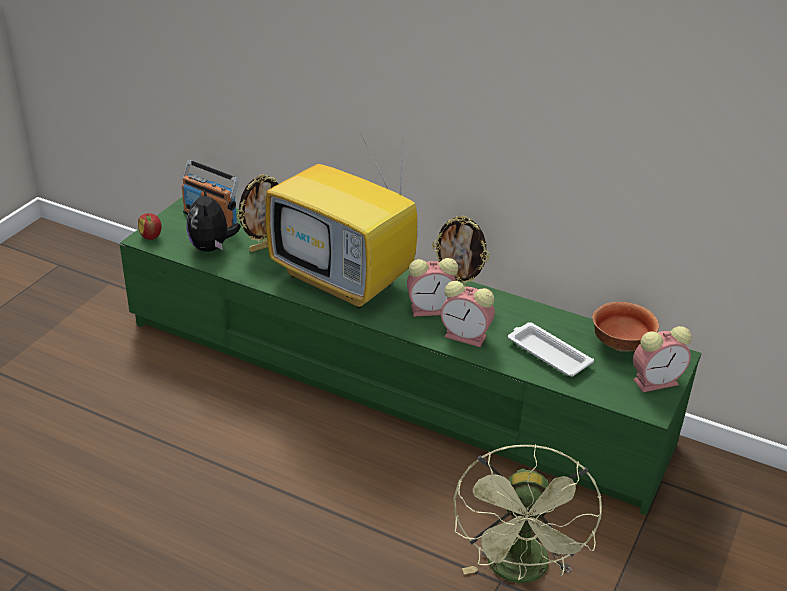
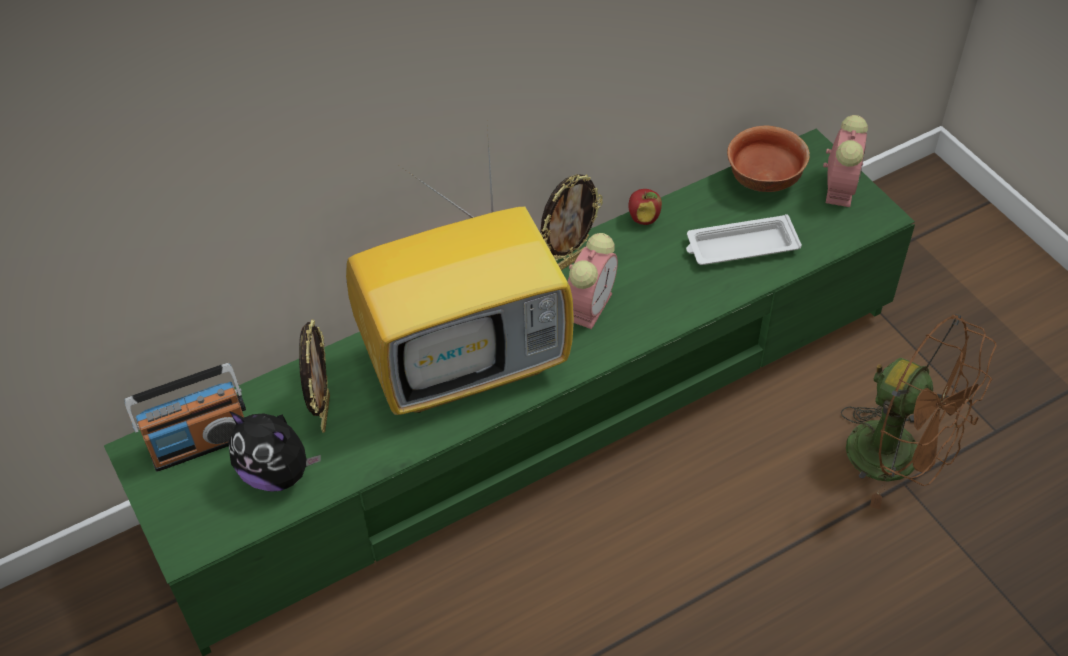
camera: 55 degrees left, 15 degrees up
apple [138,213,162,240] -> apple moved to [628,189,662,225]
alarm clock [441,281,495,347] -> none
green fan [453,444,602,583] -> brown fan [841,314,997,509]

